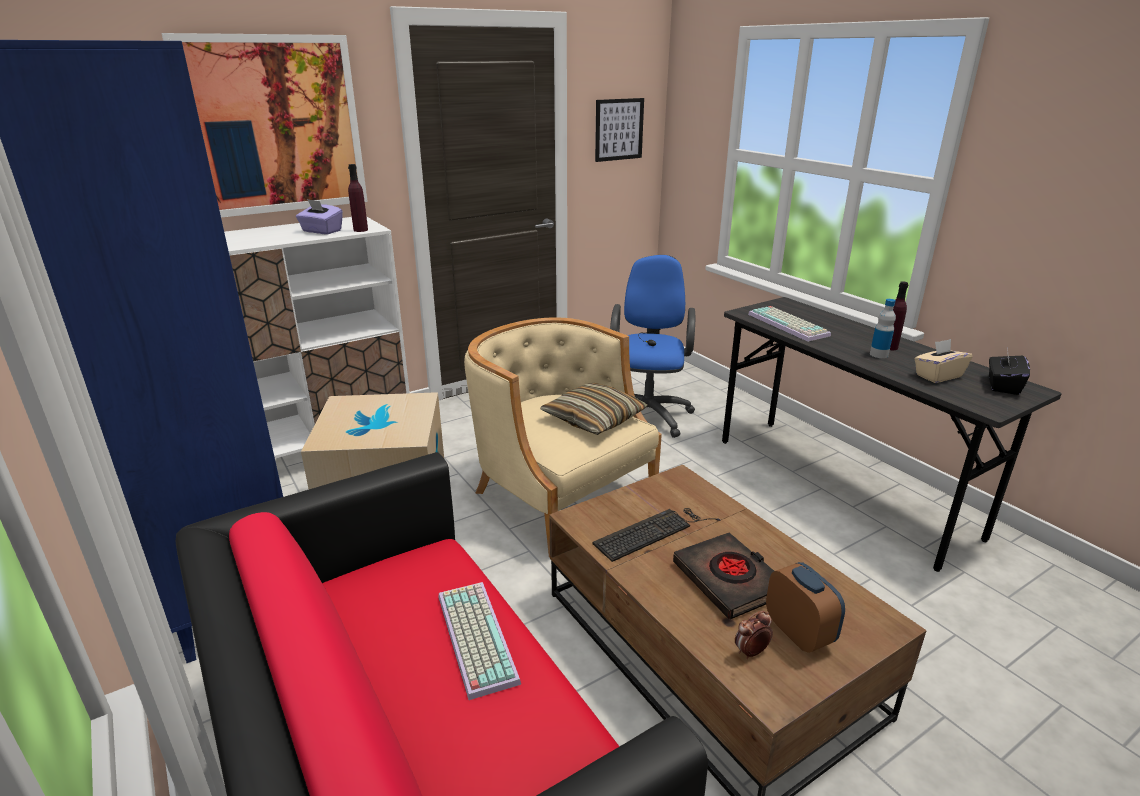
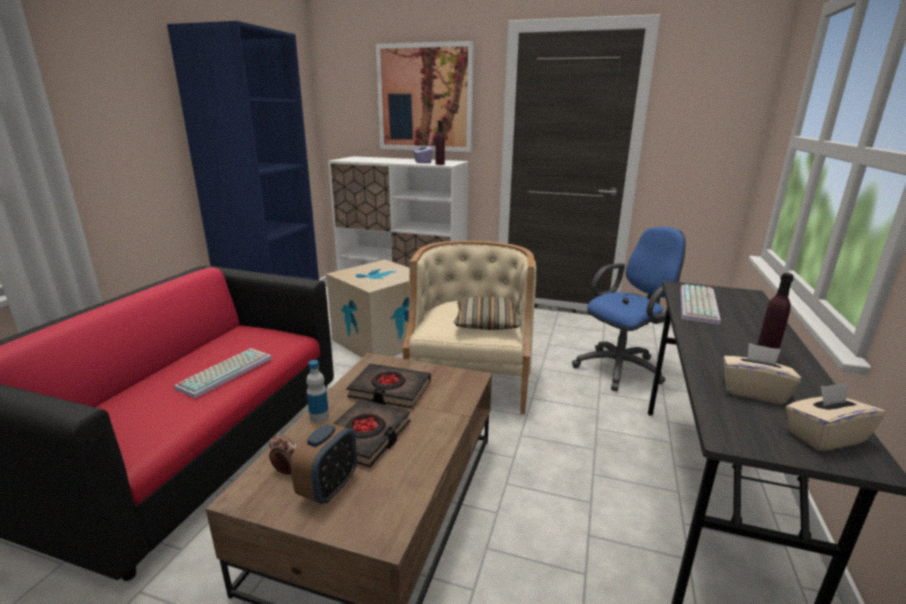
camera: 50 degrees right, 5 degrees down
keyboard [593,508,721,562] -> black book [347,363,431,408]
picture [595,98,644,162] -> none
bottle [870,299,896,358] -> bottle moved to [306,360,329,423]
black tissue box [989,346,1030,395] -> beige tissue box [786,383,885,451]

